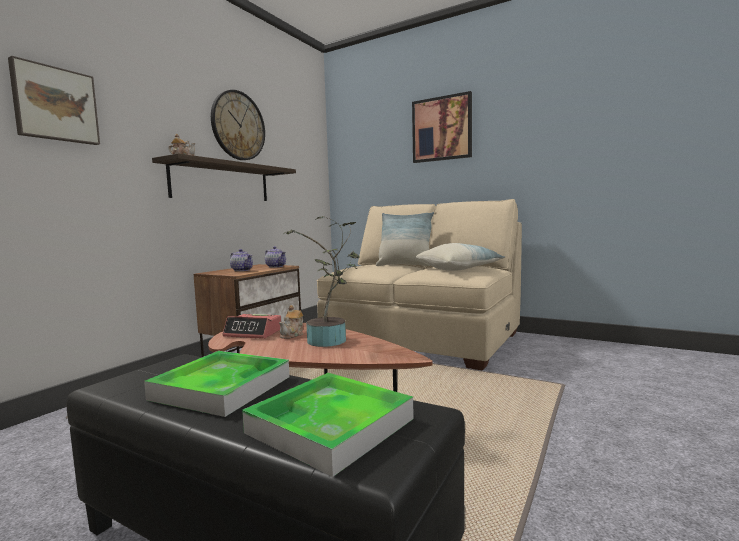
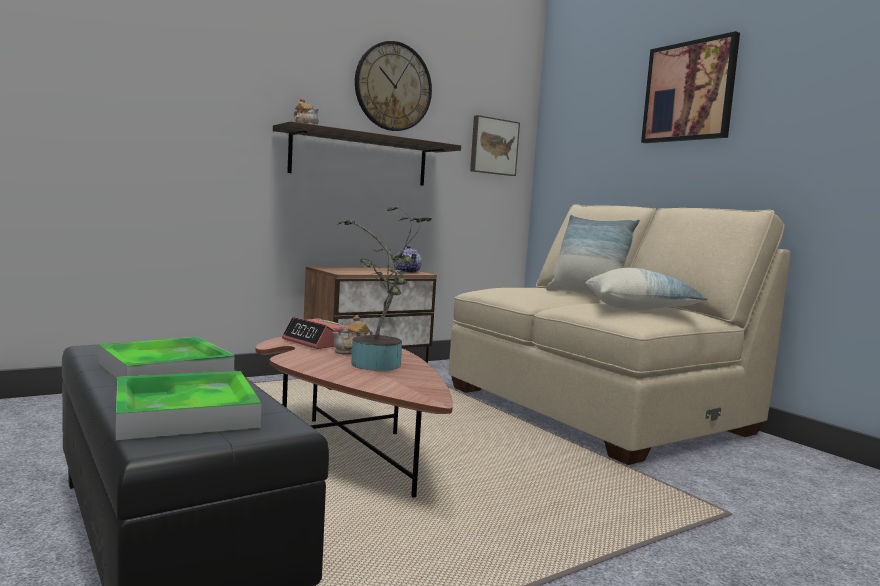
camera: 25 degrees right, 0 degrees up
picture [8,56,100,145] -> picture moved to [470,115,520,176]
teapot [230,249,253,271] -> none

